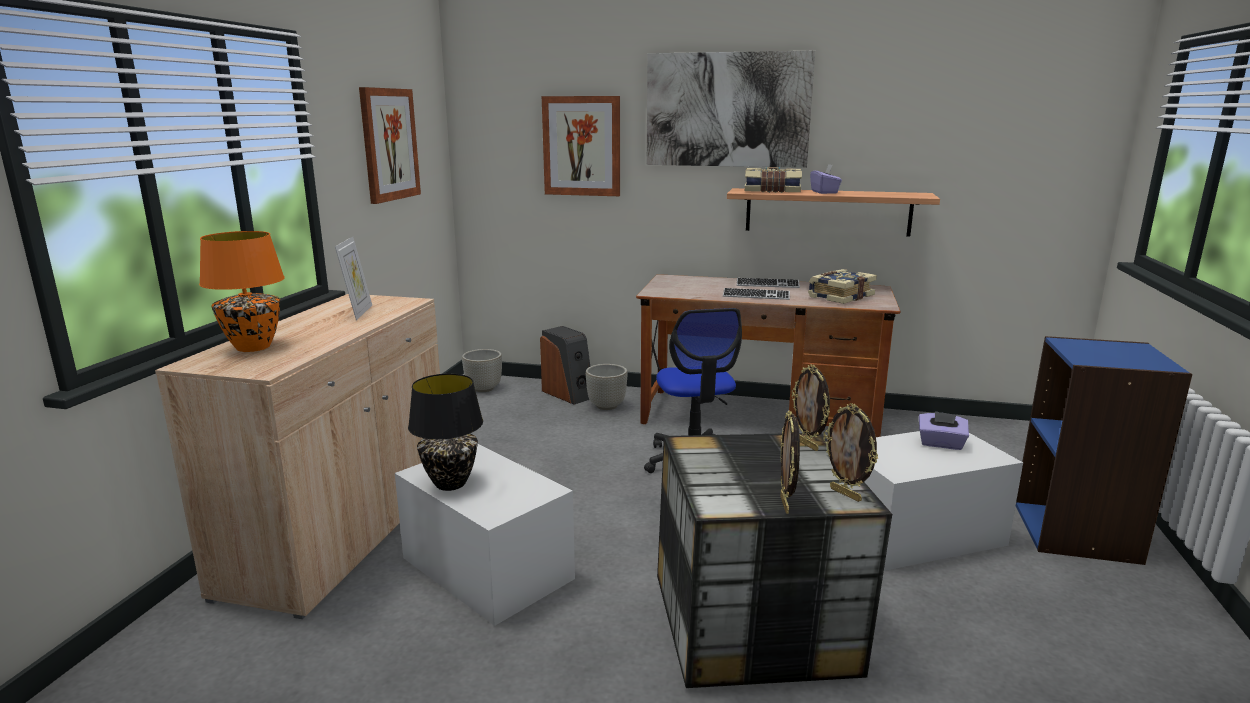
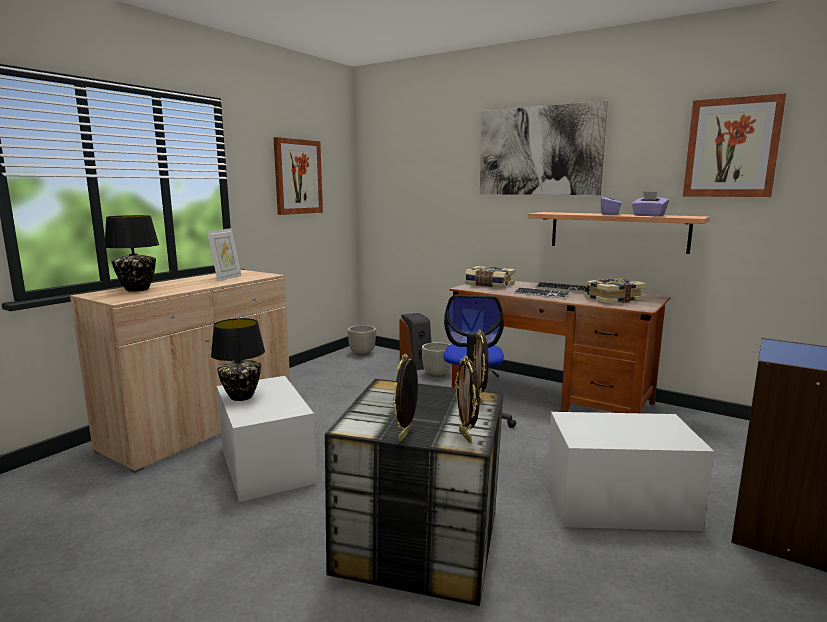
camera: 20 degrees right, 5 degrees down
orange table lamp [199,231,285,352] -> black table lamp [104,215,159,292]
picture [542,96,620,196] -> picture moved to [683,94,786,197]
book [745,167,802,193] -> book moved to [465,266,515,288]
purple tissue box [919,411,969,450] -> purple tissue box moved to [632,191,669,216]

